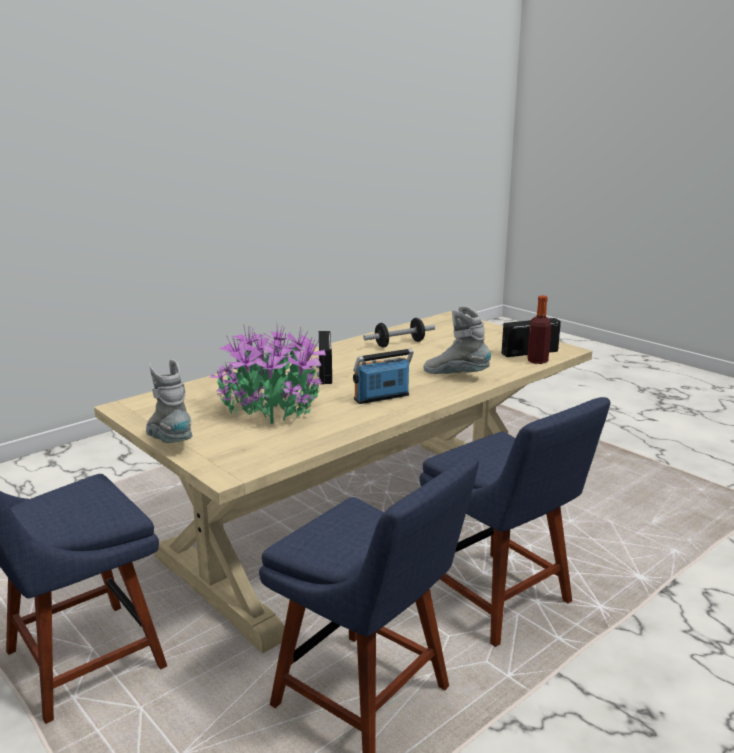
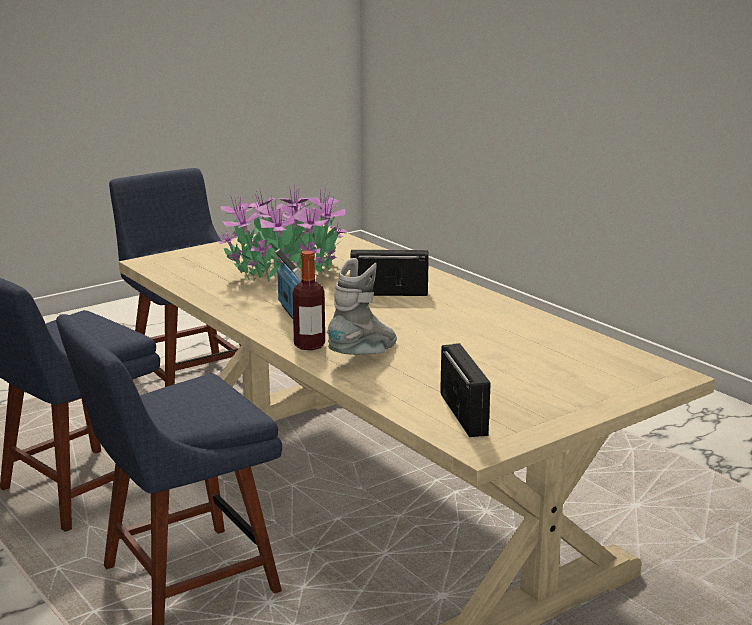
camera: 95 degrees right, 0 degrees up
grey boot [146,359,193,443] -> none
dumbbell [363,318,435,348] -> none
bottle [527,295,551,364] -> bottle moved to [293,250,325,350]

